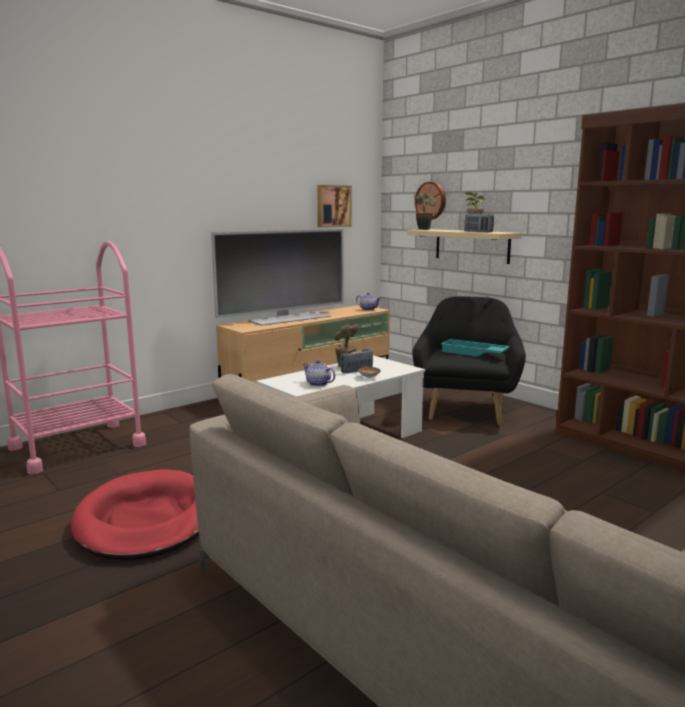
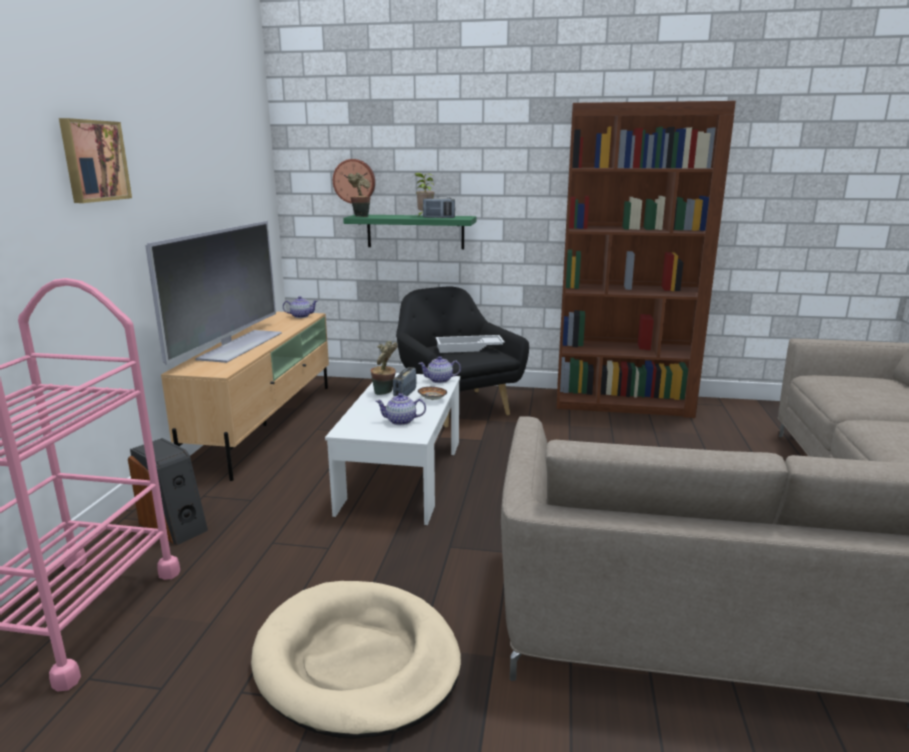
camera: 40 degrees left, 5 degrees up
red dog bed [71,469,199,560] -> beige dog bed [251,581,461,739]
picture [317,185,352,228] -> picture moved to [59,118,132,203]
beige shelf [407,229,522,264] -> green shelf [343,215,477,249]
turquoise tray [441,339,510,357] -> white tray [436,335,505,353]
none -> speaker [128,438,208,545]
none -> teapot [418,356,461,383]

